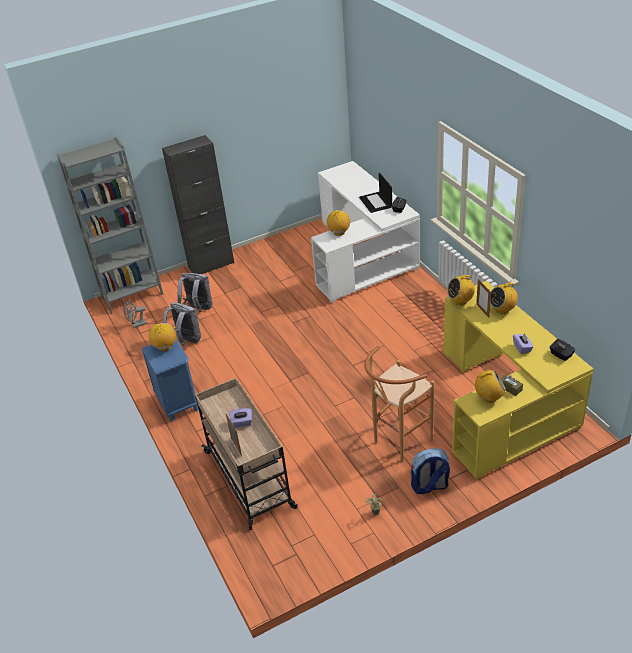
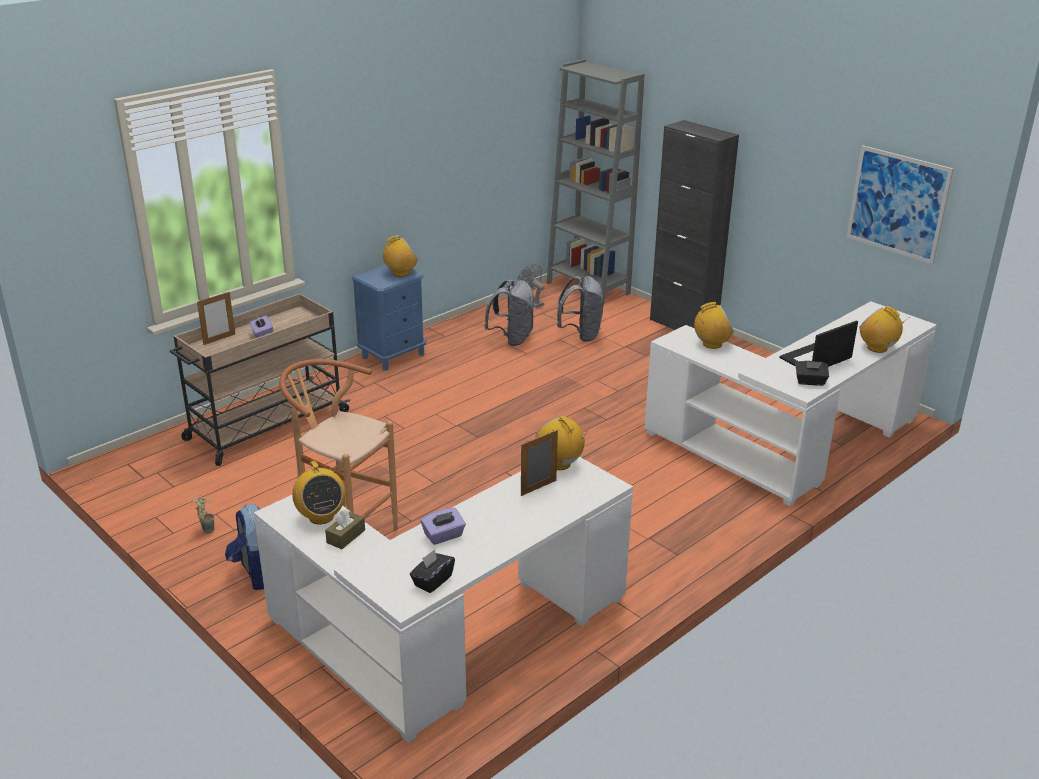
camera: 70 degrees right, 10 degrees down
yellow desk [444,281,593,480] -> white desk [254,457,633,743]
radio [490,283,518,314] -> radio moved to [859,306,910,353]
none -> picture [847,145,953,264]

